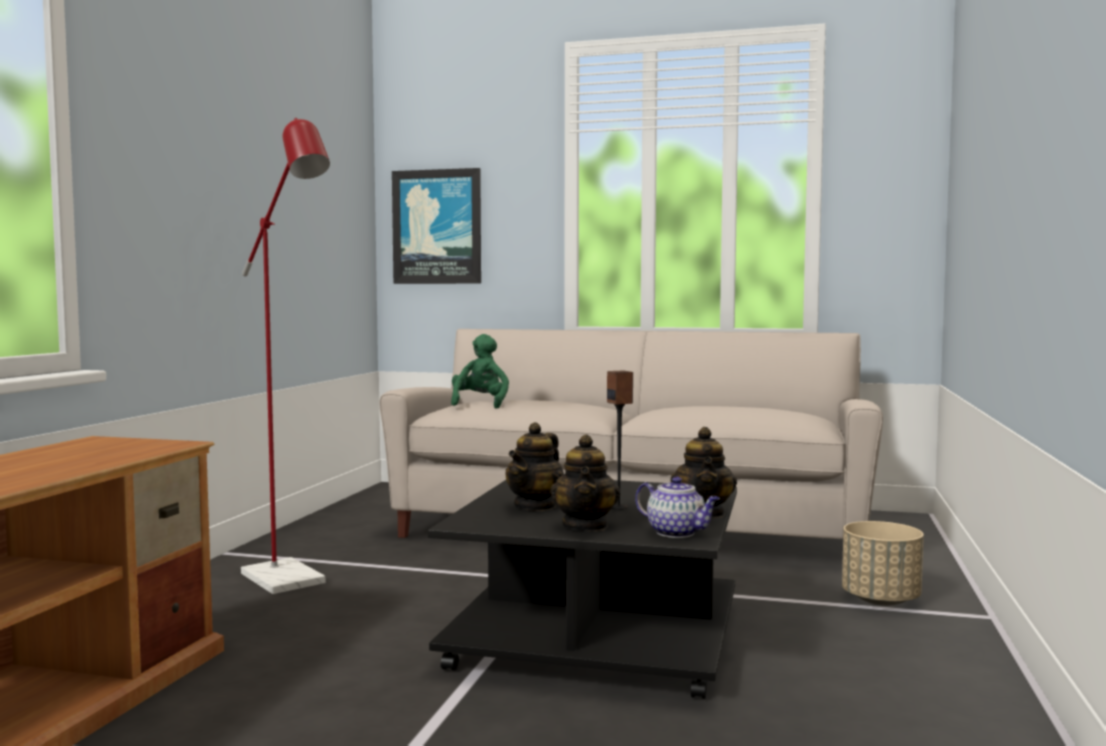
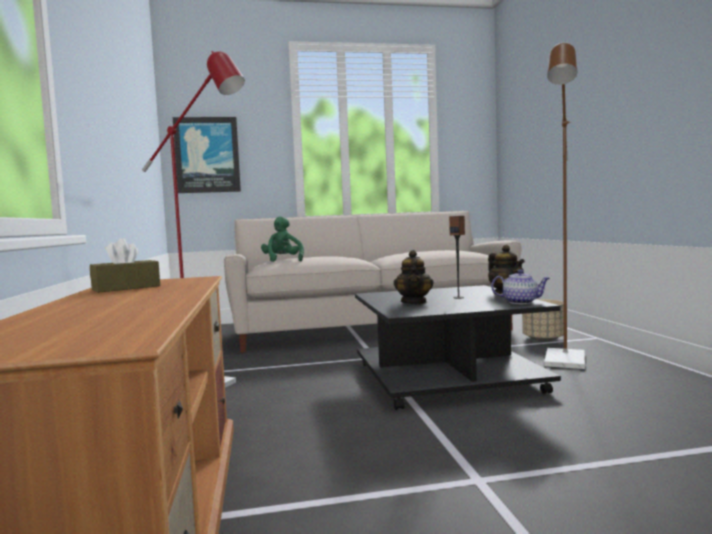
camera: 25 degrees left, 0 degrees up
teapot [550,434,620,531] -> none
none -> brown tissue box [90,238,160,293]
none -> brown floor lamp [544,42,585,369]

